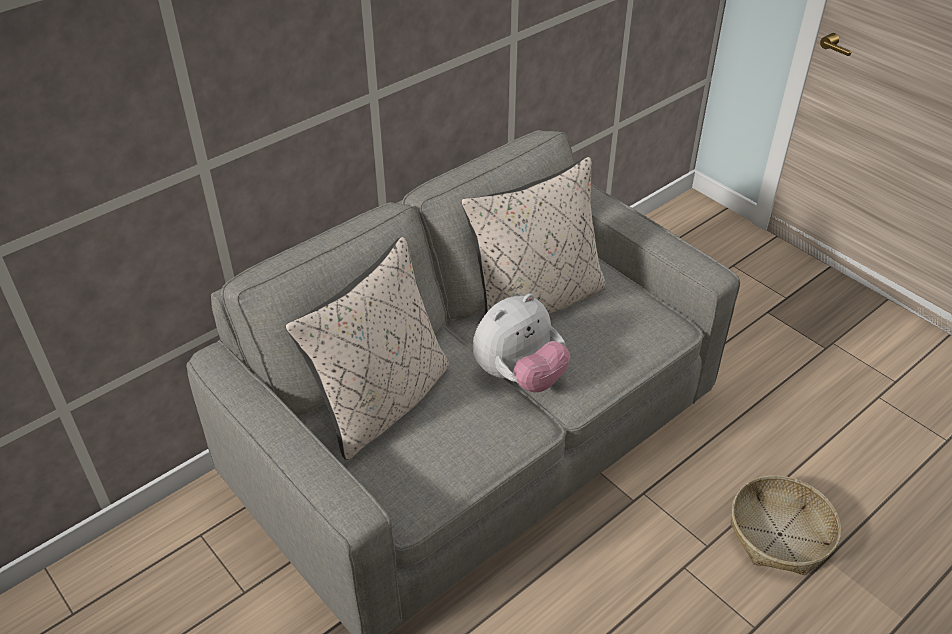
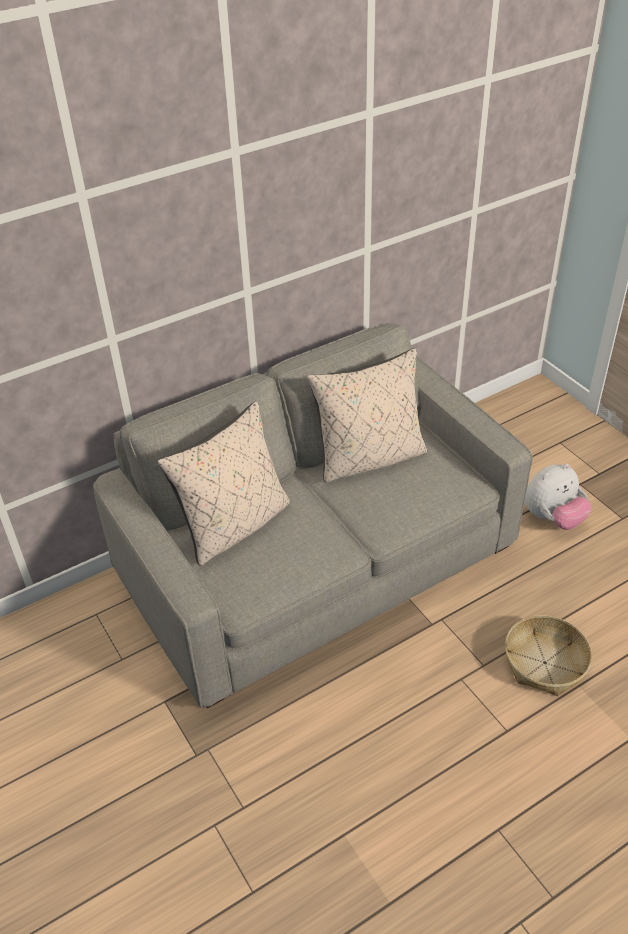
camera: 10 degrees right, 0 degrees up
plush toy [473,293,571,392] -> plush toy moved to [525,463,592,530]

